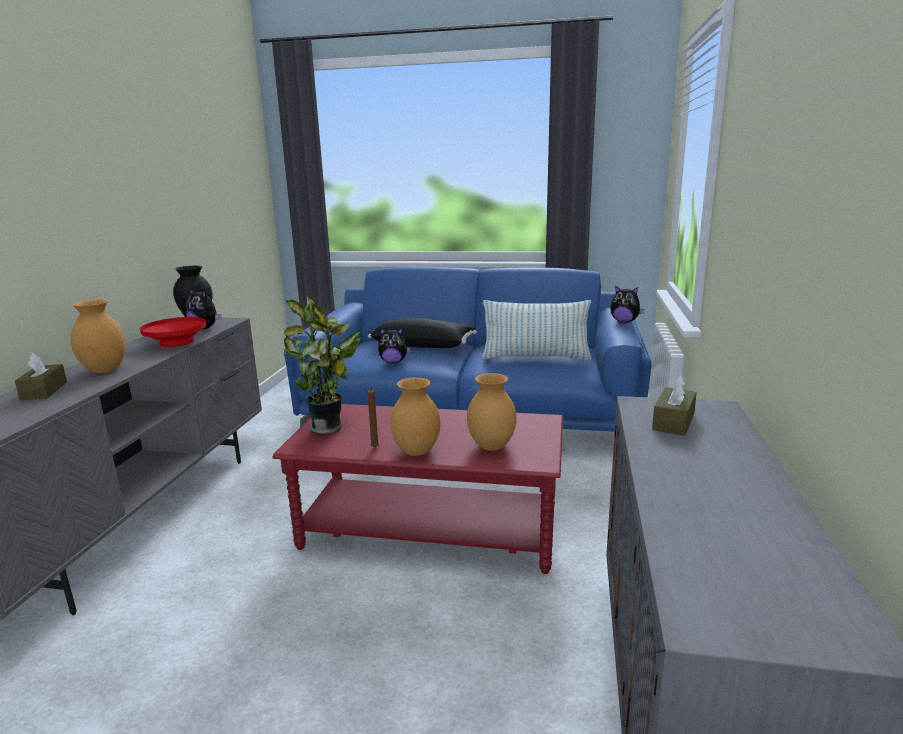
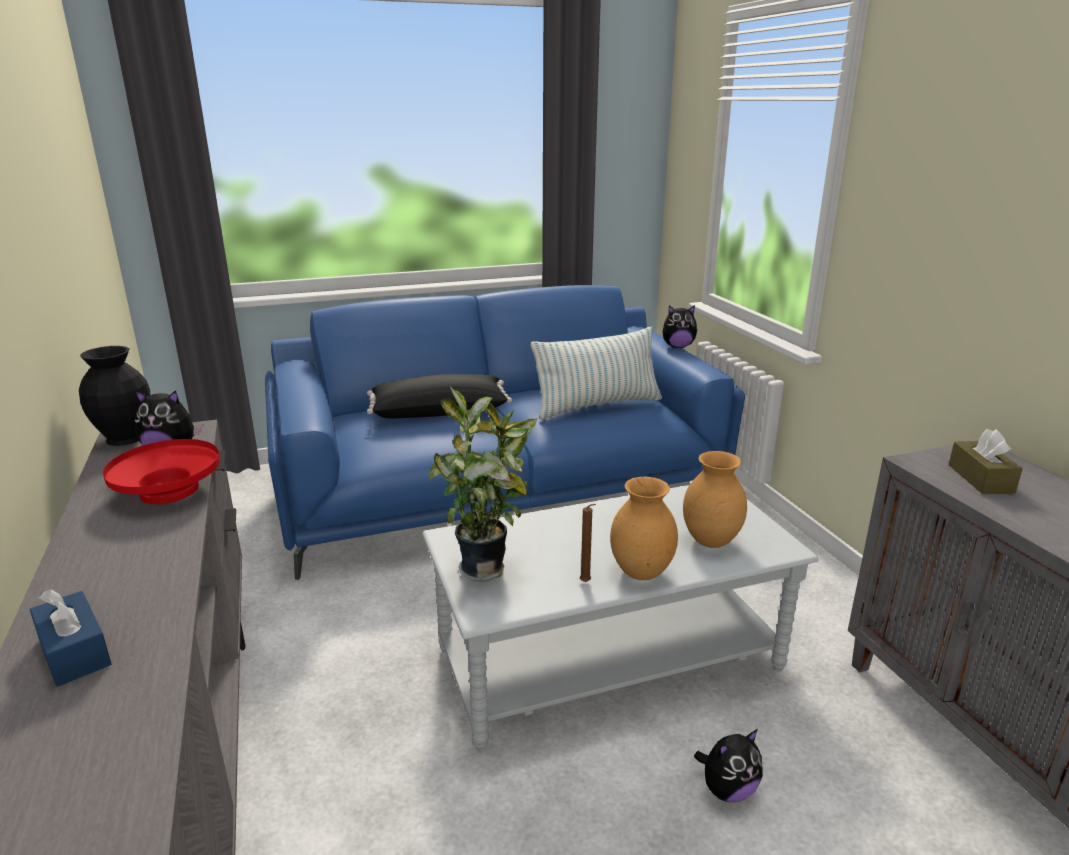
camera: 30 degrees left, 5 degrees up
brown tissue box [15,353,67,400] -> blue tissue box [29,589,111,687]
brown vase [71,299,126,373] -> none
red coffee table [272,404,563,574] -> grey coffee table [422,485,818,751]
plush toy [378,328,410,363] -> plush toy moved to [694,729,763,802]

